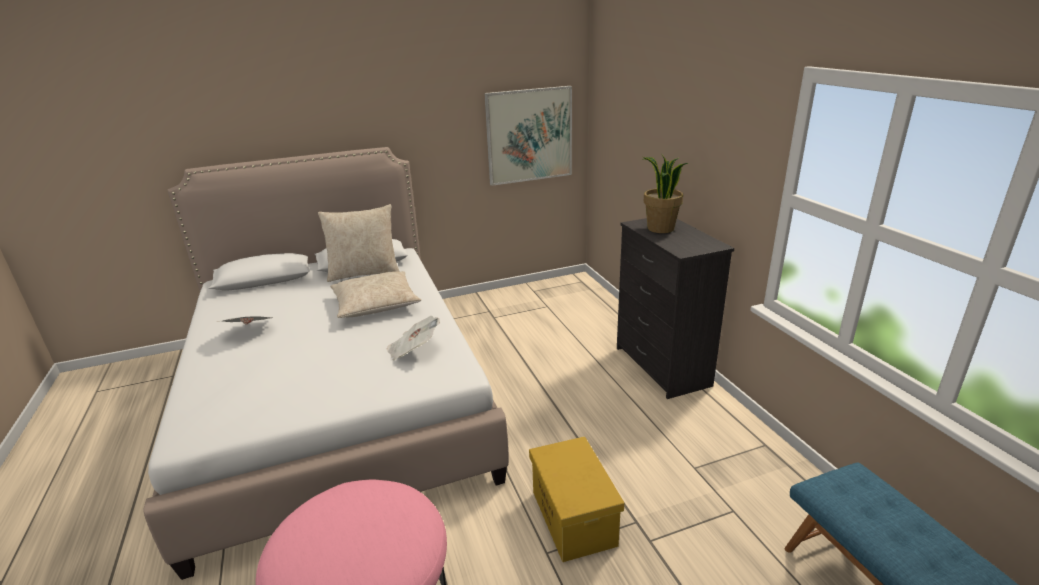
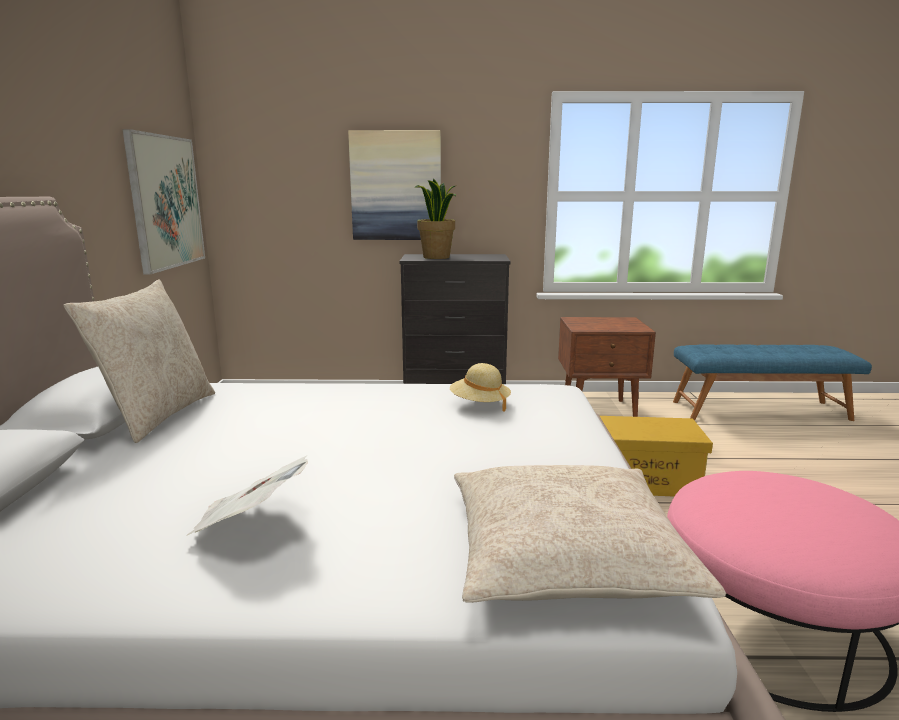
camera: 70 degrees left, 10 degrees down
beige pillow [330,271,421,318] -> beige pillow moved to [454,465,726,603]
newspaper [386,316,440,361] -> beige hat [450,363,511,412]
none -> picture [348,130,441,240]
none -> brown nightstand [558,317,656,417]

